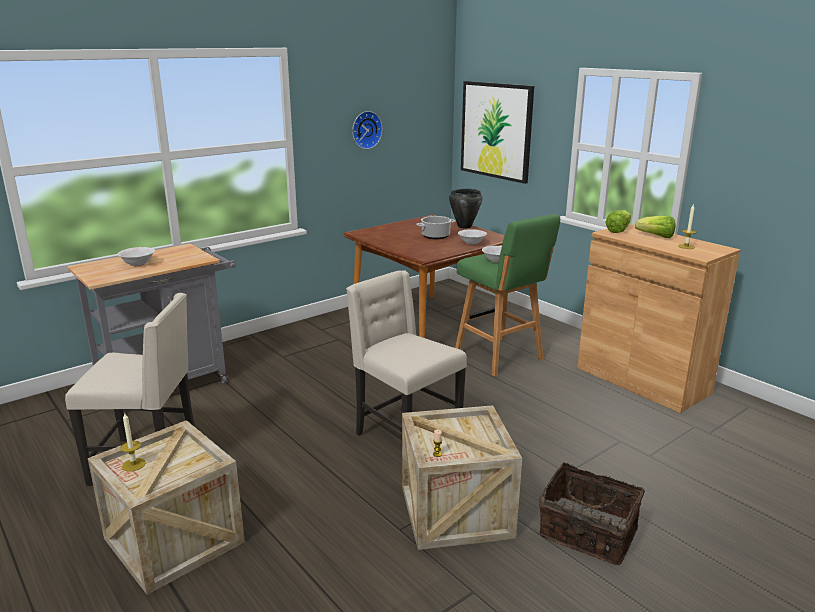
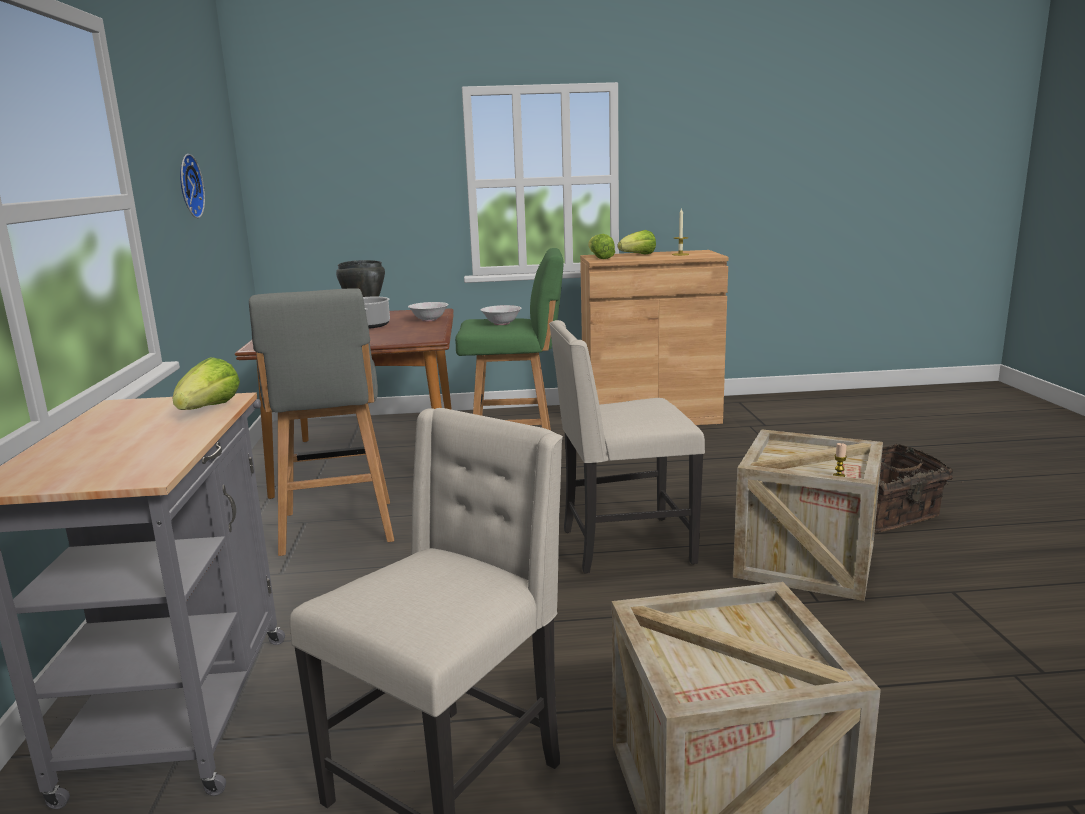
camera: 55 degrees left, 5 degrees down
white bowl [118,247,155,266] -> none
candle [120,413,146,472] -> none
picture [461,81,534,184] -> none
none -> lettuce [172,357,240,410]
none -> grey stool [249,288,394,556]

